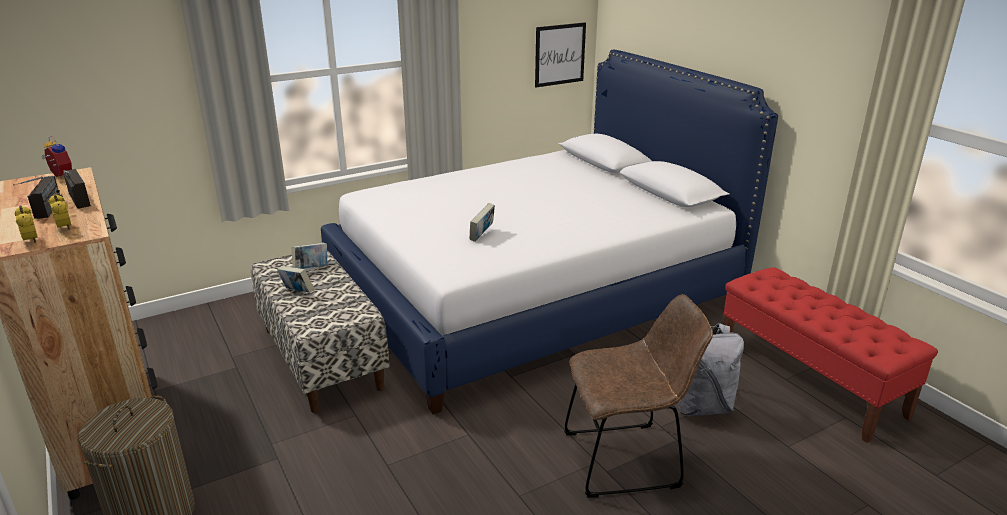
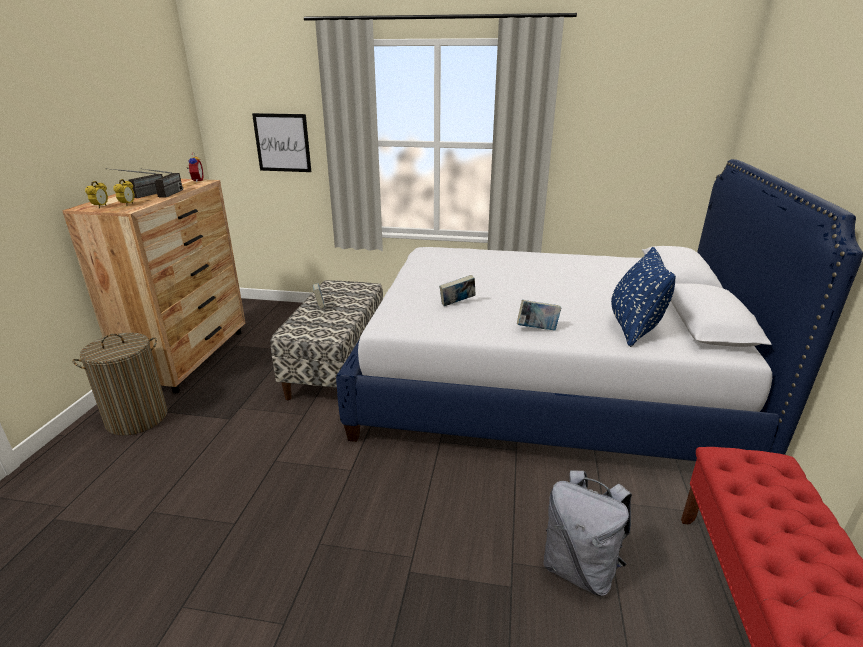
camera: 40 degrees right, 0 degrees up
book [292,243,327,269] -> book moved to [517,300,561,331]
picture [535,22,586,87] -> picture moved to [252,113,311,172]
brown chair [564,294,713,498] -> none
none -> blue pillow [611,247,676,347]

